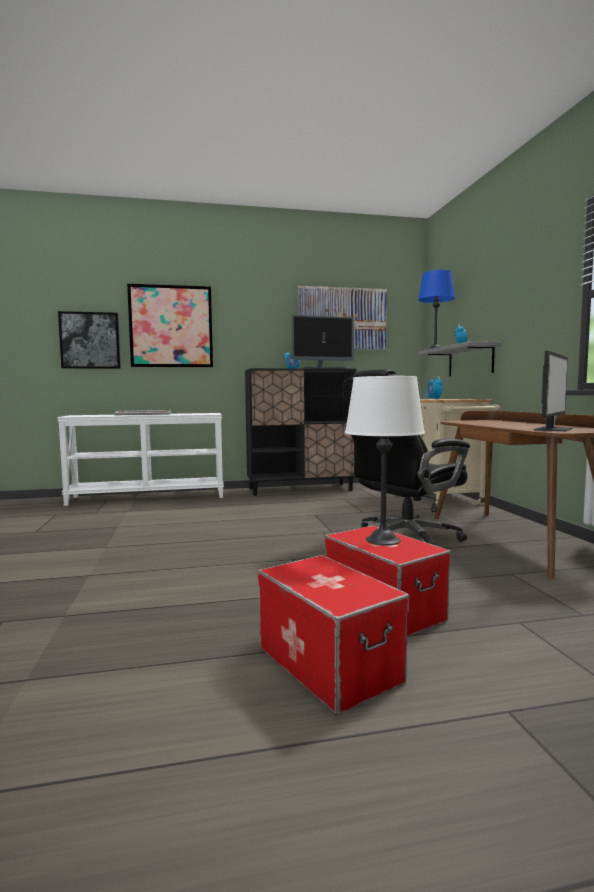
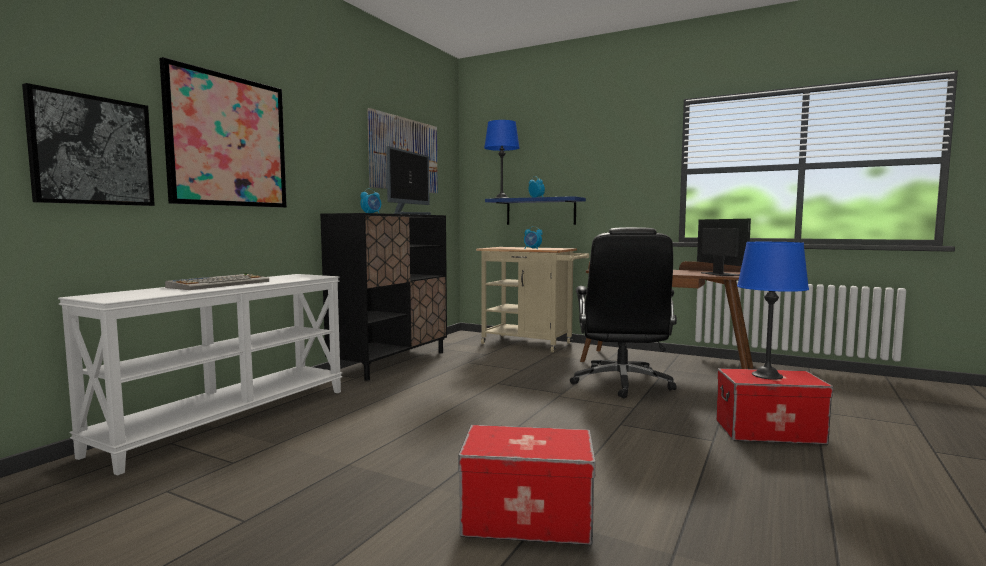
camera: 50 degrees left, 0 degrees up
storage box [258,555,409,715] -> storage box moved to [458,425,595,545]
white table lamp [345,376,425,546] -> blue table lamp [737,242,809,380]
grey shelf [418,341,502,376] -> blue shelf [485,196,586,225]

